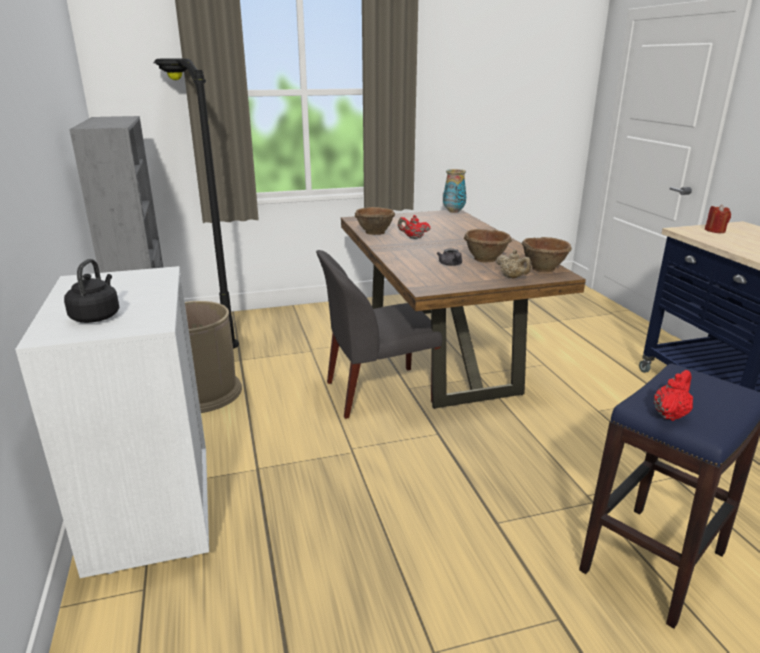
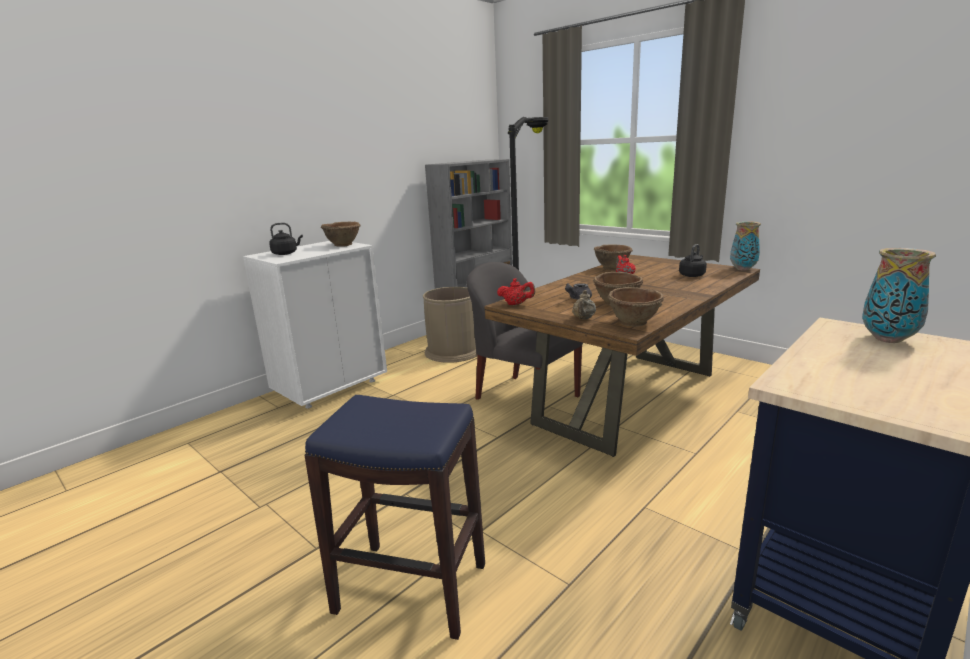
camera: 60 degrees right, 5 degrees down
red teapot [654,370,693,421] -> red teapot moved to [497,278,535,305]
red candle [705,205,731,233] -> vase [862,248,936,343]
none -> brown bowl [321,222,361,247]
none -> black kettle [679,244,707,277]

